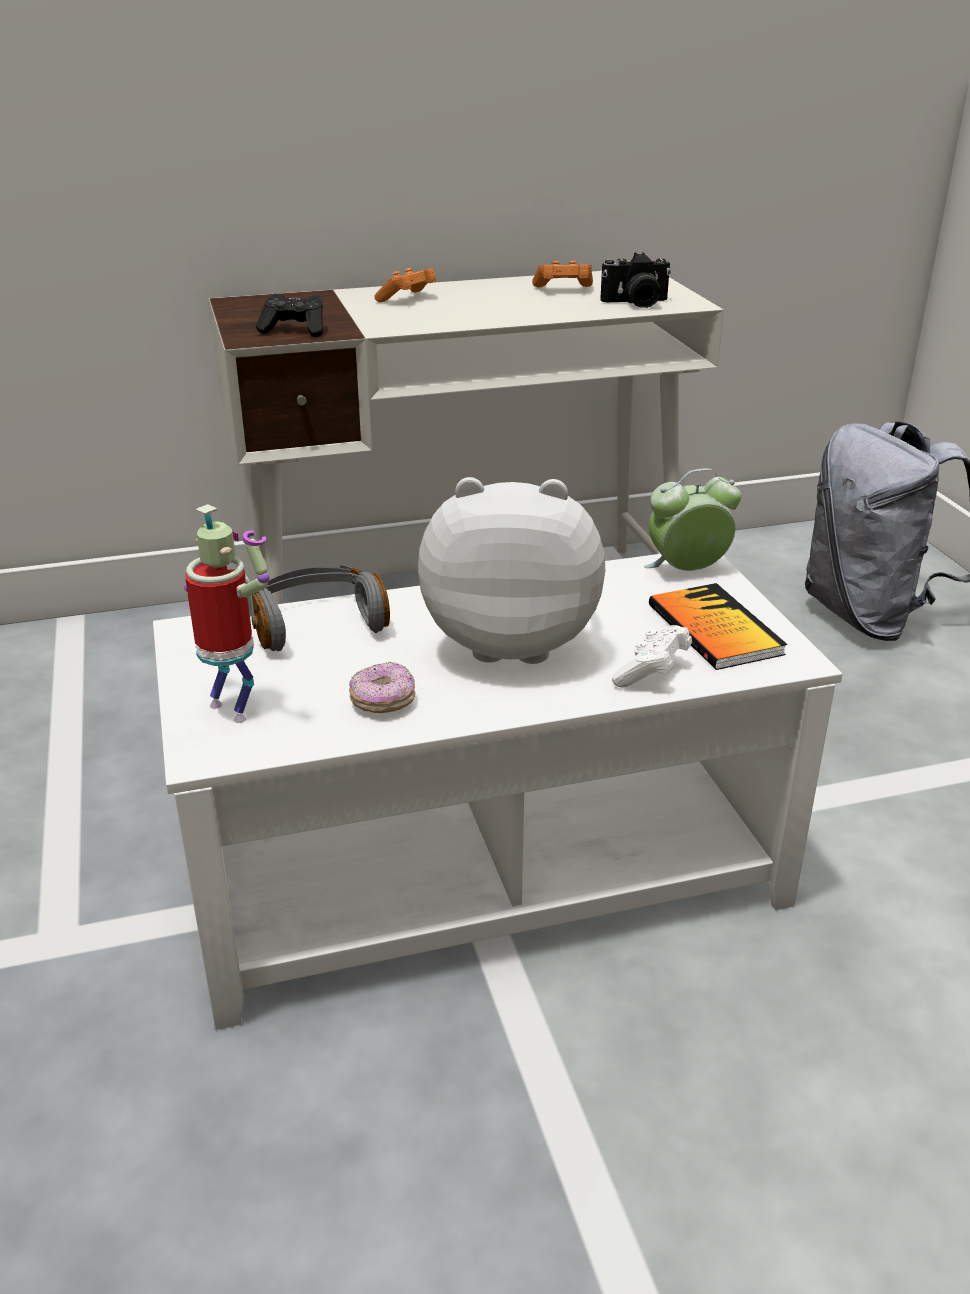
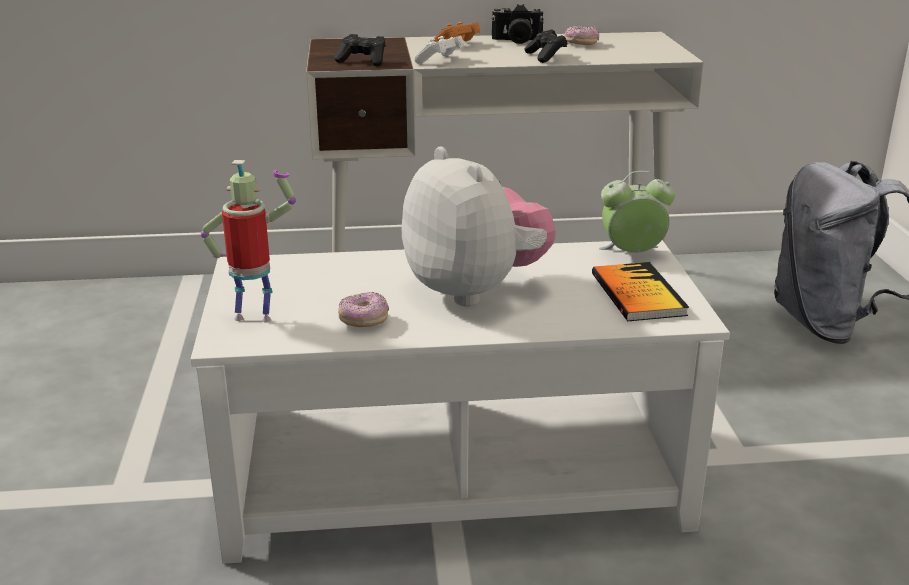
camera: 10 degrees right, 5 degrees down
toy robot [184,504,270,723] -> toy robot turned 45 degrees counterclockwise [201,160,296,322]
grey headphones [251,565,390,651] -> none
plush toy [418,477,605,664] -> plush toy turned 45 degrees clockwise [402,146,555,307]
orange game controller [532,261,593,287] -> donut [565,26,599,45]
camera [600,252,671,308] -> camera moved to [491,4,544,44]
white game controller [612,625,692,687] -> white game controller moved to [414,36,464,64]
none -> black game controller [525,29,568,63]

